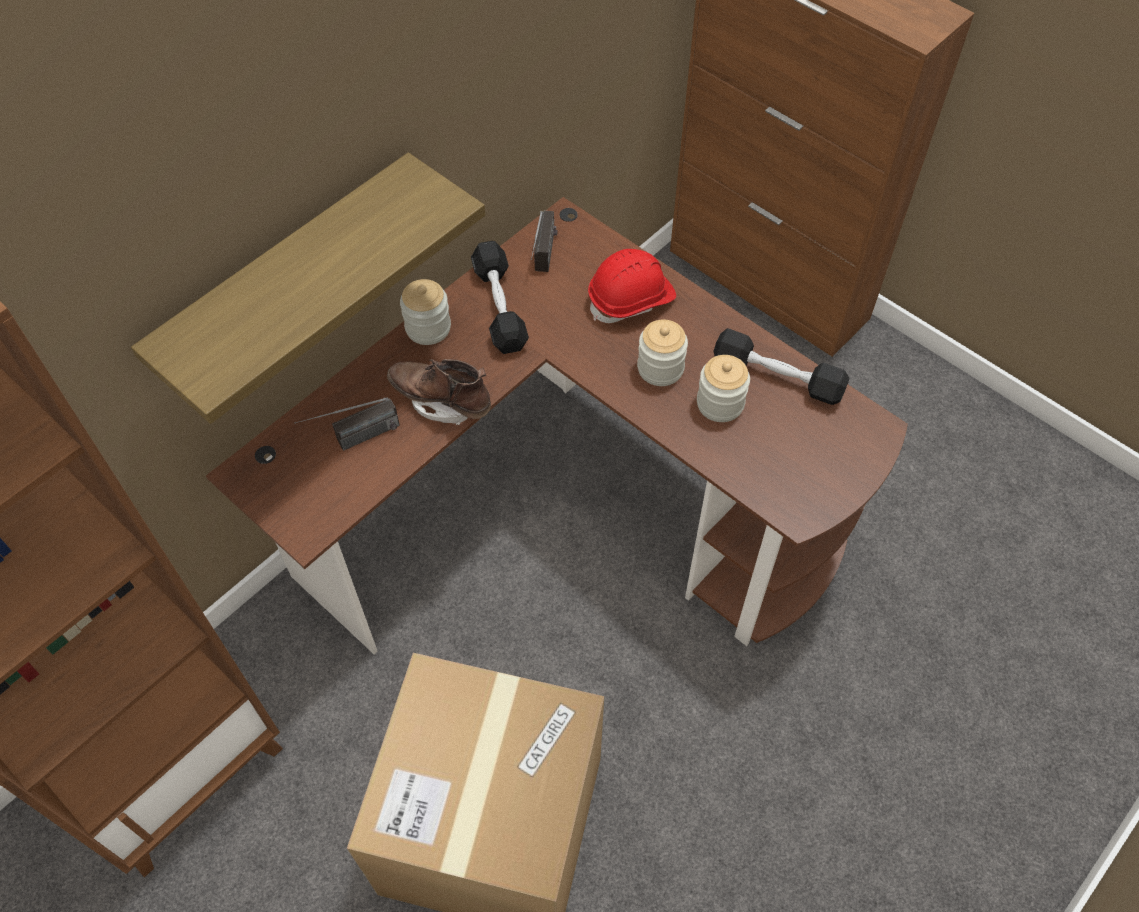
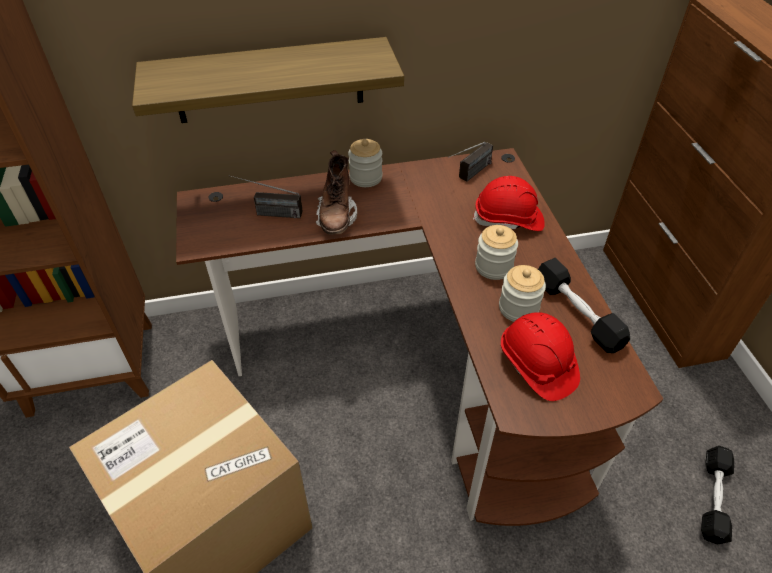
camera: 35 degrees right, 10 degrees down
brown boot [387,359,491,425] -> brown boot turned 150 degrees counterclockwise [316,150,357,235]
black dumbbell [471,241,529,354] -> black dumbbell moved to [701,446,734,545]
none -> red hard hat [501,312,580,401]

